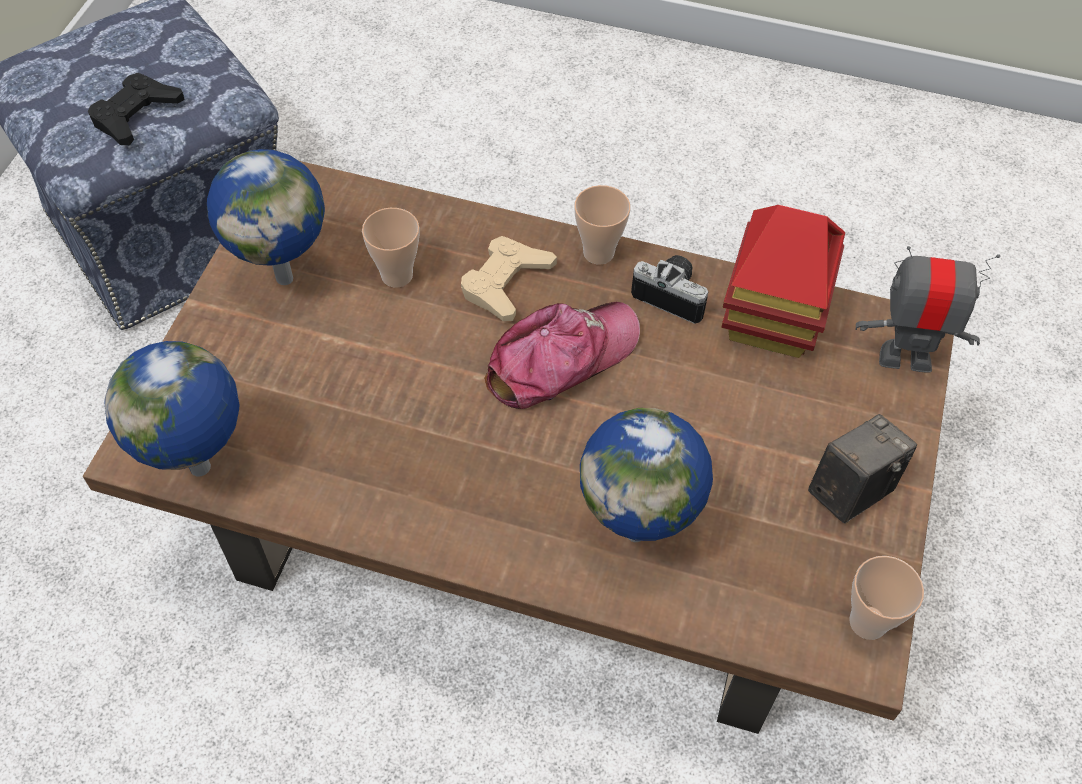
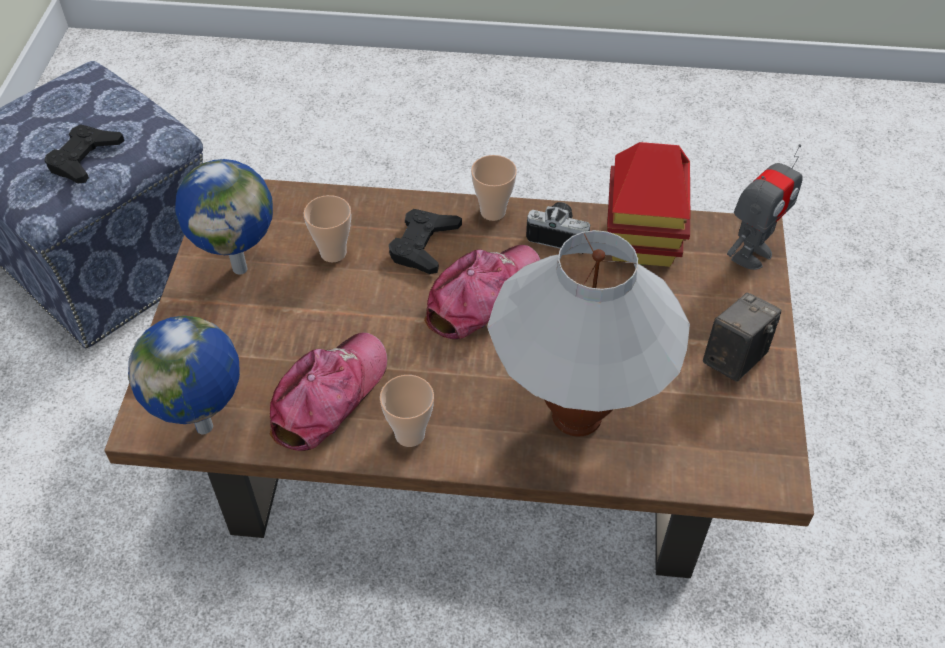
camera: 10 degrees left, 5 degrees down
beige game controller [461,236,557,321] -> black game controller [389,209,462,274]
globe [580,408,713,542] -> white table lamp [487,230,690,437]
cup [849,556,924,640] -> cup moved to [380,375,434,447]
toy robot [856,246,1000,373] -> toy robot turned 135 degrees clockwise [727,144,803,270]
none -> cap [270,333,387,451]

